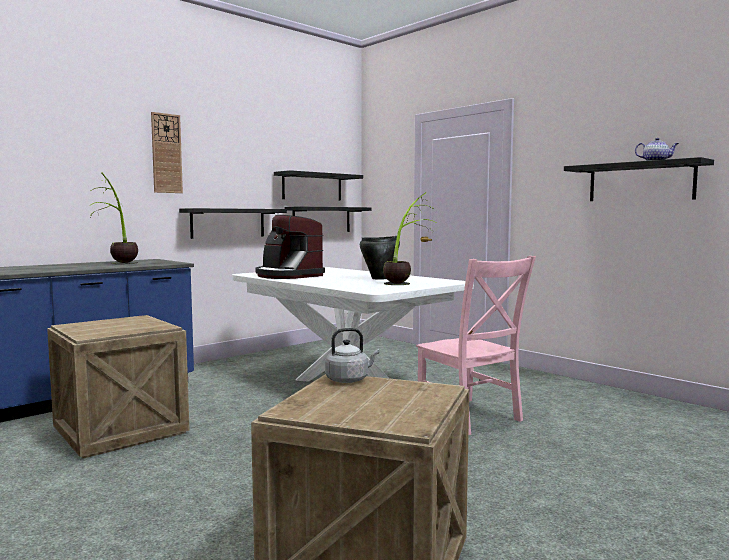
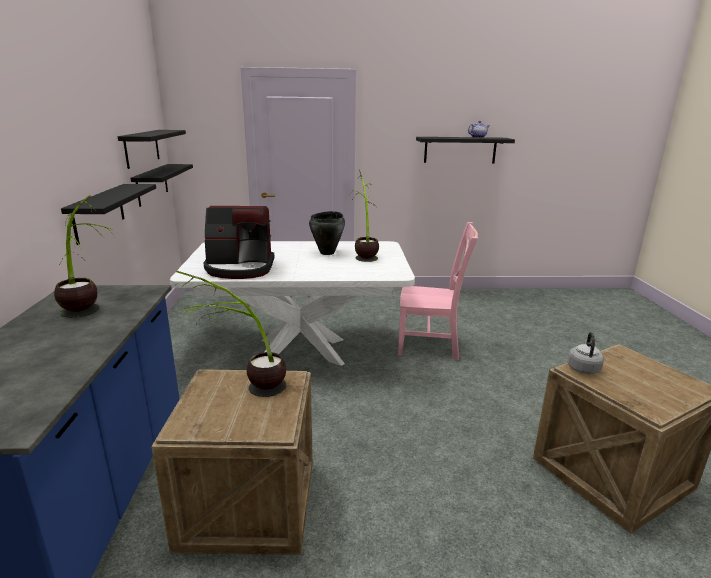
camera: 50 degrees left, 15 degrees up
wall clock [151,112,183,193] -> none
none -> potted plant [177,271,286,397]

